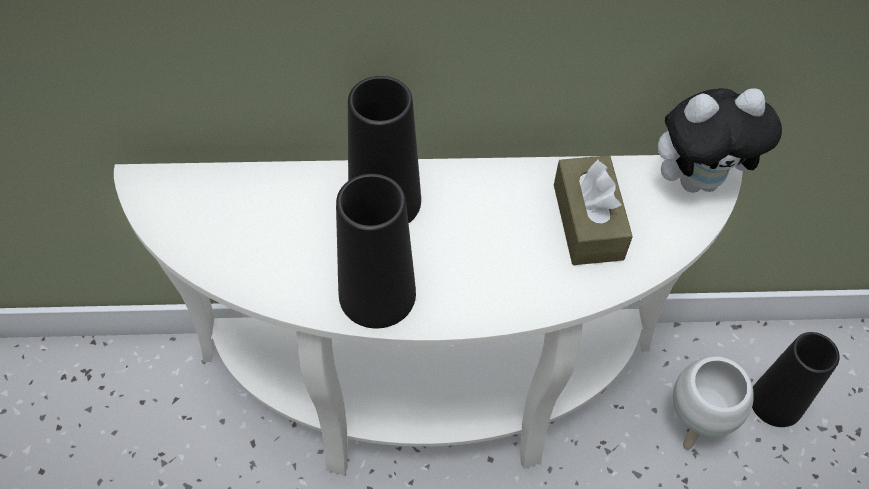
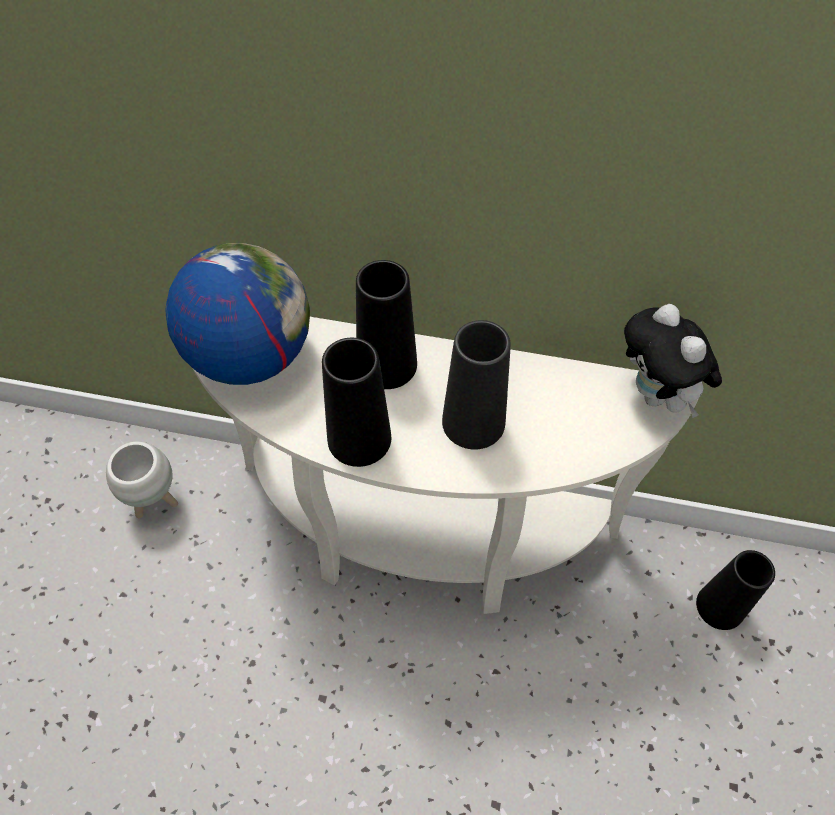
camera: 15 degrees right, 0 degrees up
brown tissue box [554,155,633,265] -> none
plush toy [658,88,782,193] -> plush toy turned 60 degrees clockwise [624,304,722,418]
white planter [673,356,754,450] -> white planter moved to [106,442,178,518]
none -> globe [165,243,310,385]
none -> black vase [442,320,510,450]

